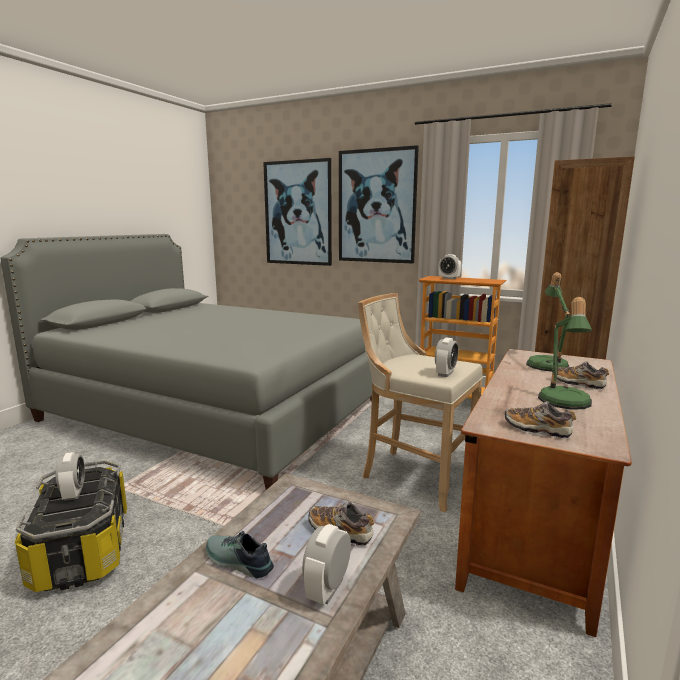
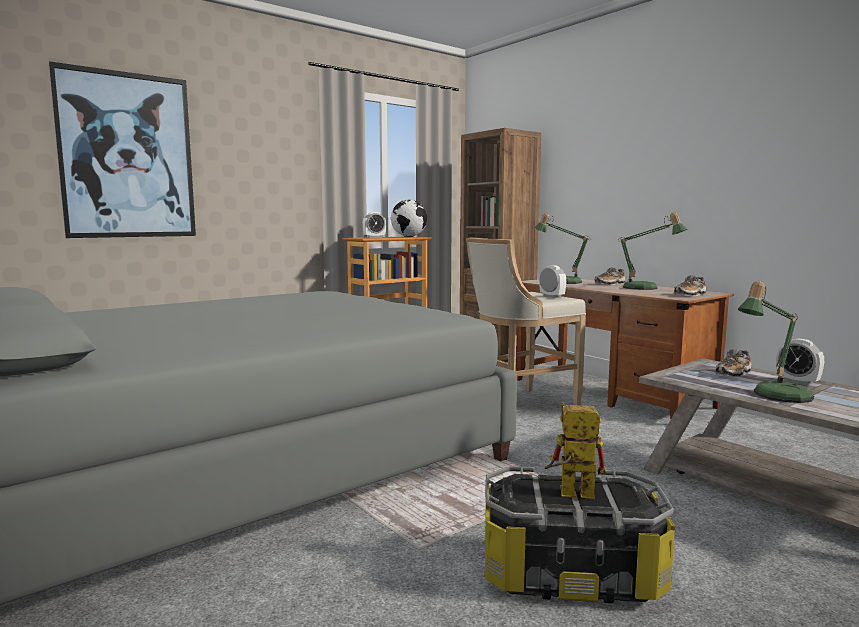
camera: 65 degrees left, 5 degrees down
alarm clock [56,452,85,501] -> toy robot [544,402,607,499]
shoe [206,531,274,578] -> table lamp [738,281,814,403]
picture [339,145,419,263] -> none
none -> globe [391,200,427,237]

